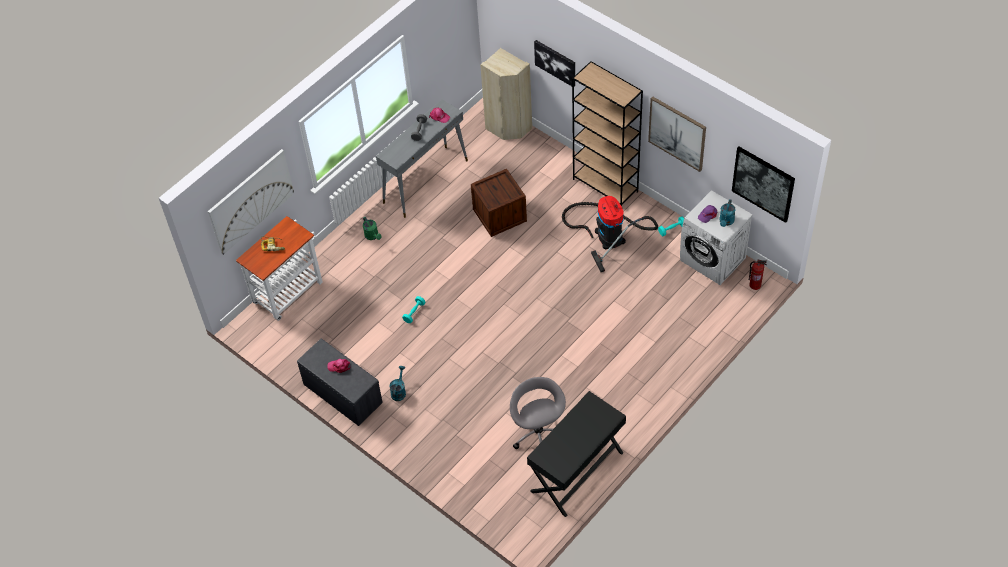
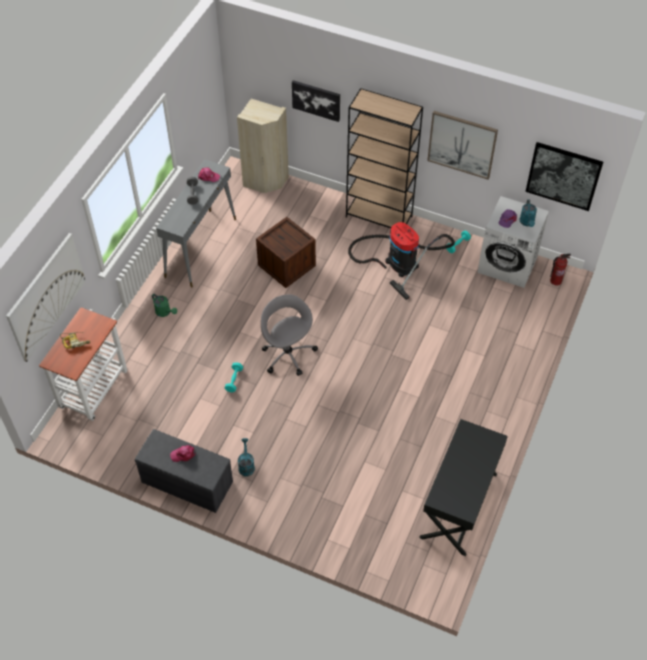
camera: 20 degrees left, 0 degrees up
grey office chair [510,377,566,449] -> grey office chair moved to [261,294,318,376]

